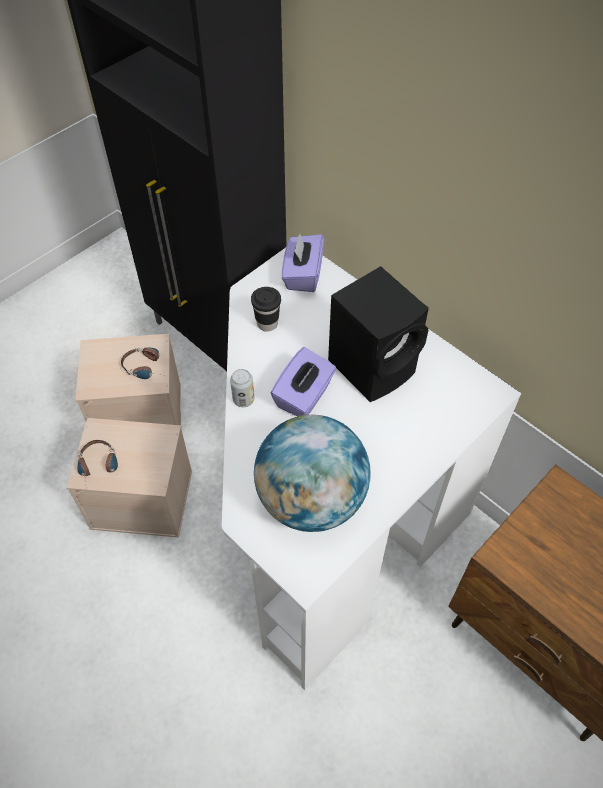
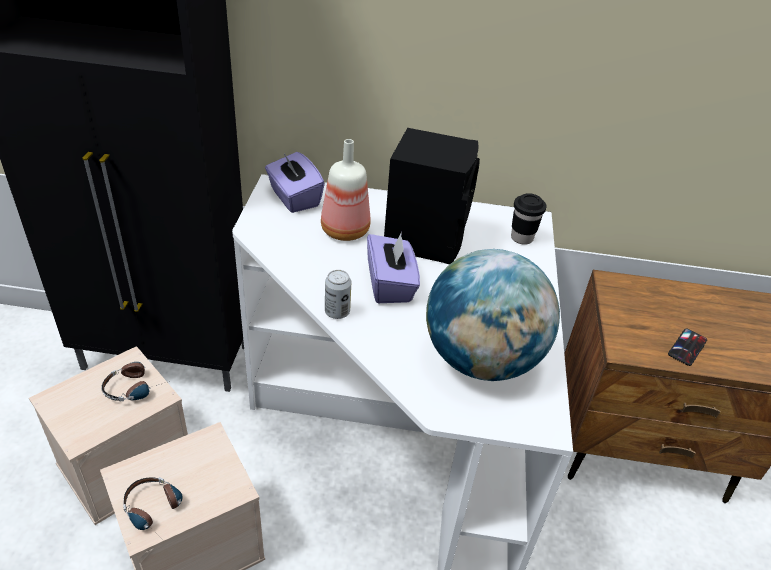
camera: 40 degrees left, 15 degrees down
black cup [251,287,281,331] -> black cup moved to [511,193,547,245]
none -> bottle [321,139,370,241]
none -> phone [668,328,707,366]

